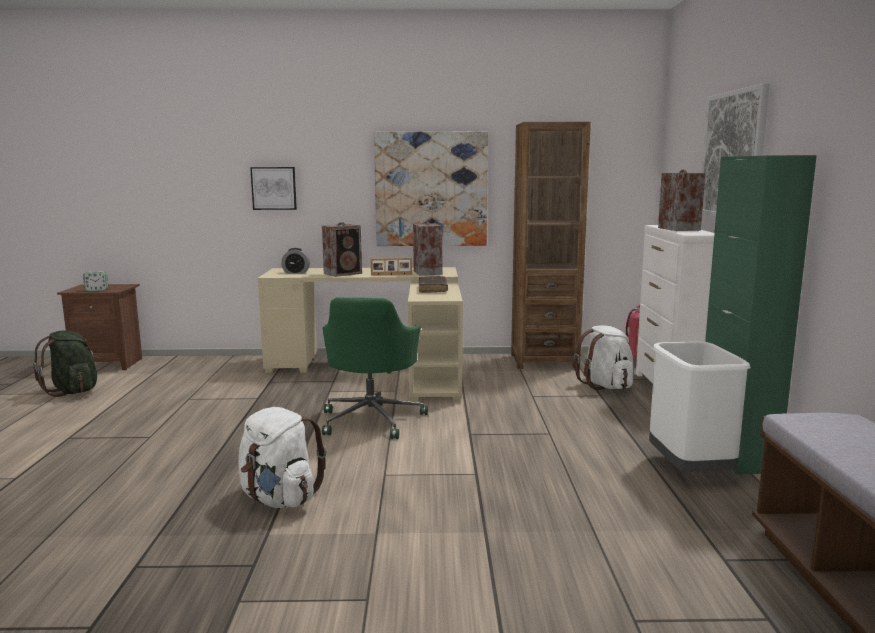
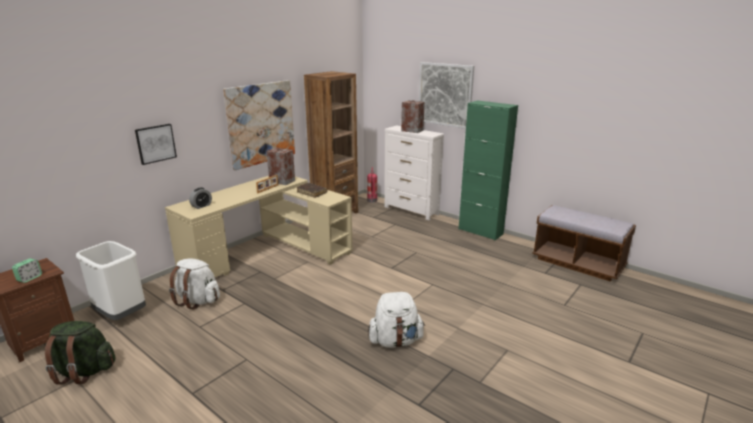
camera: 50 degrees left, 10 degrees up
speaker [322,222,362,277] -> none
green office chair [322,297,428,439] -> none
white backpack [574,325,633,390] -> white backpack moved to [169,258,220,309]
white trash can [649,341,750,472] -> white trash can moved to [76,241,146,320]

